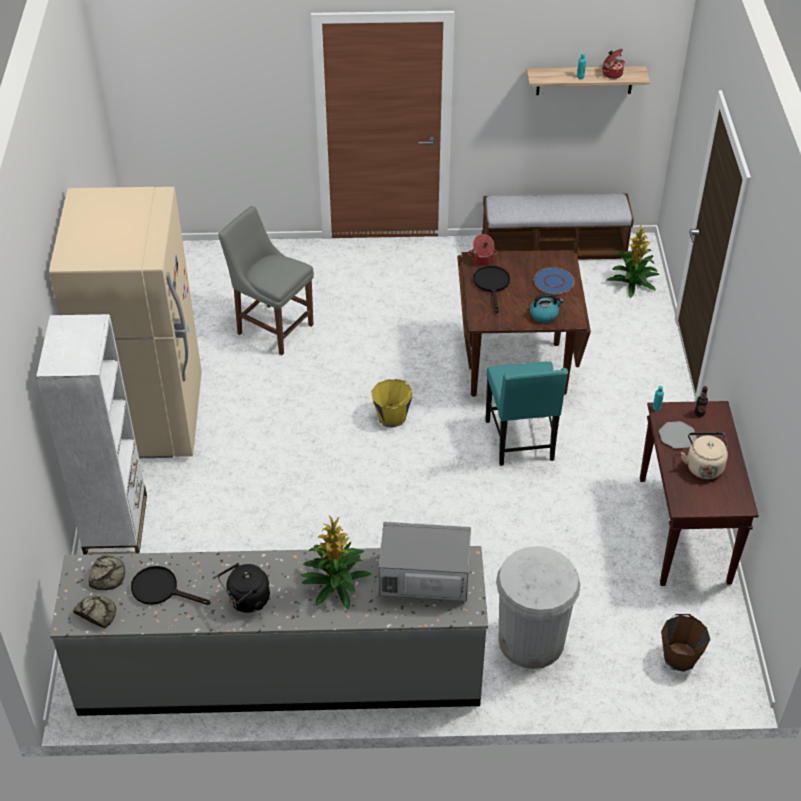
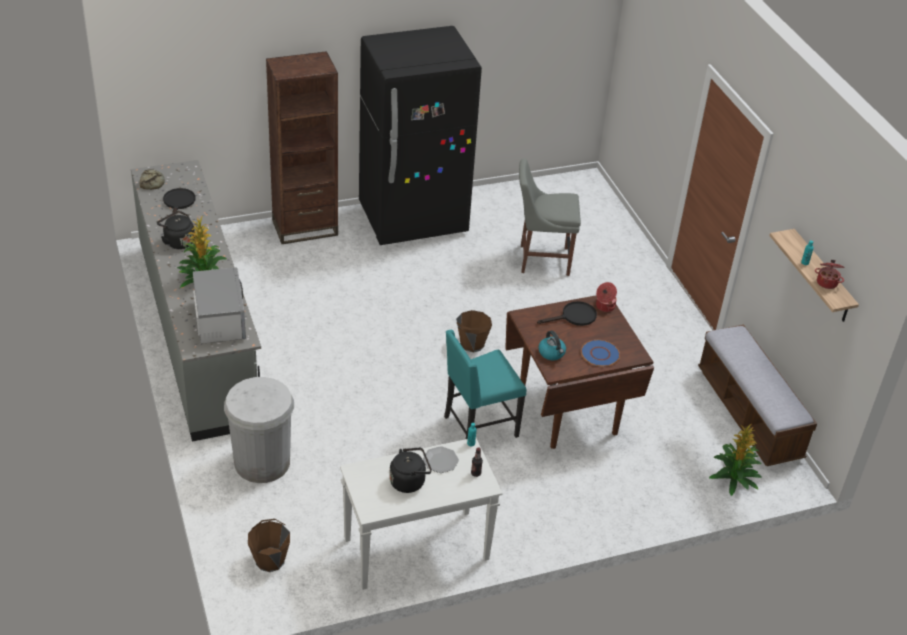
camera: 70 degrees right, 5 degrees down
white bookcase [36,314,147,555] -> brown bookcase [266,51,338,244]
beige fridge [49,187,202,458] -> black fridge [359,26,482,245]
bread [88,555,125,590] -> none
grey chair [218,206,314,355] -> grey chair turned 105 degrees counterclockwise [519,158,581,276]
yellow bucket [371,379,413,428] -> brown bucket [456,310,492,352]
brown console table [640,401,759,586] -> white console table [340,438,503,590]
beige kettle [681,432,728,479] -> black kettle [389,448,432,493]

